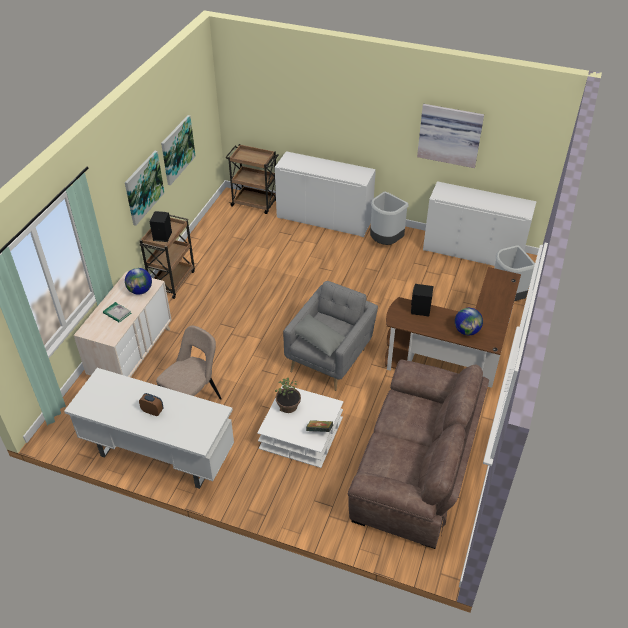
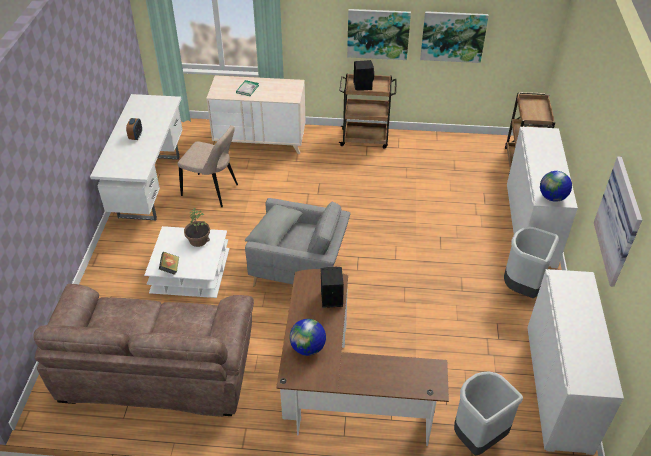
camera: 75 degrees right, 0 degrees up
globe [125,268,152,295] -> globe moved to [540,171,572,202]

